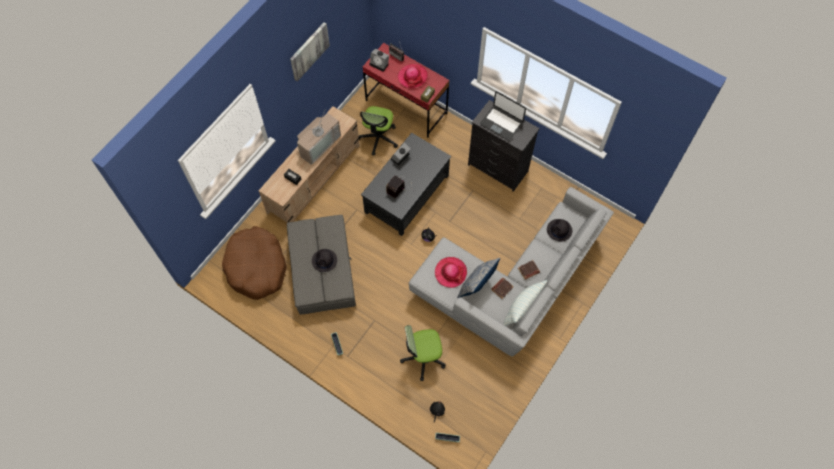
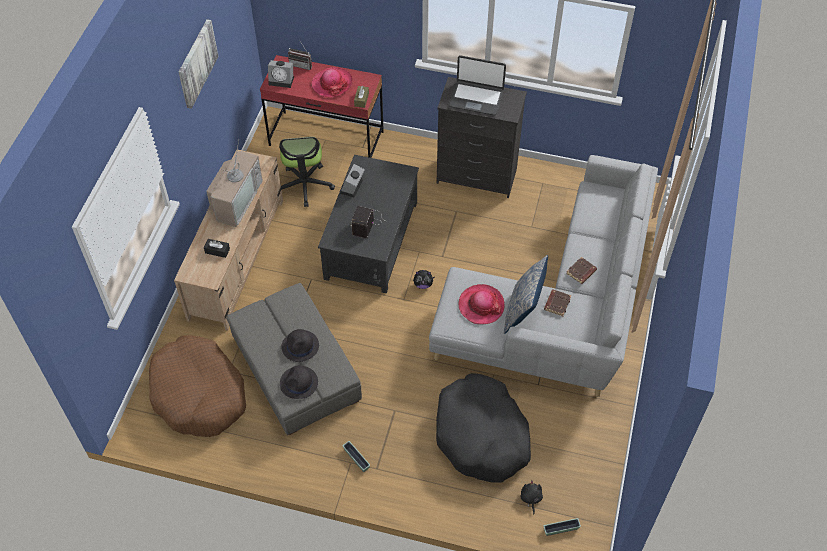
camera: 20 degrees left, 10 degrees down
office chair [400,325,446,381] -> black dog bed [436,373,531,483]
pillow [503,280,548,326] -> none
black hat [547,219,572,242] -> black hat moved to [280,366,318,399]

